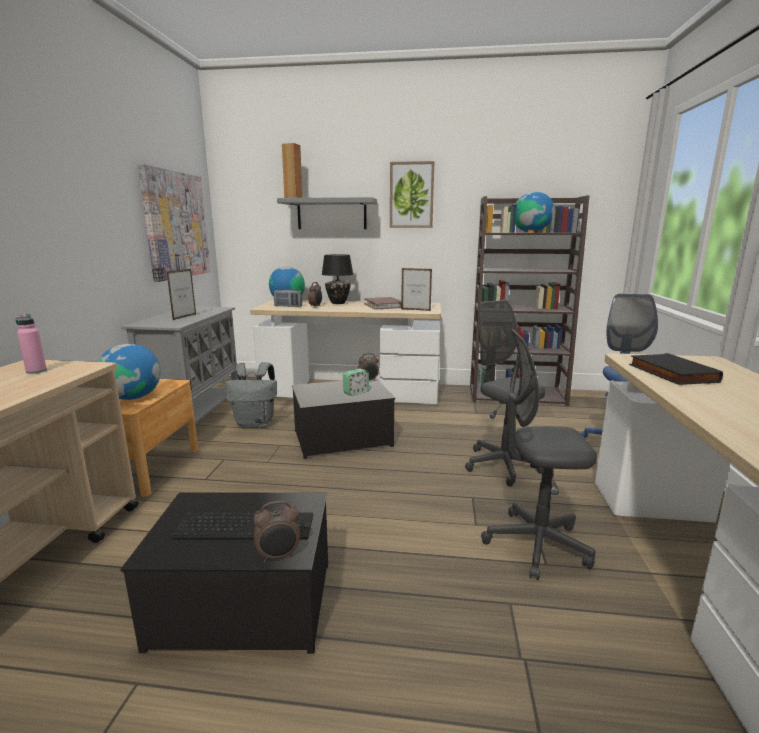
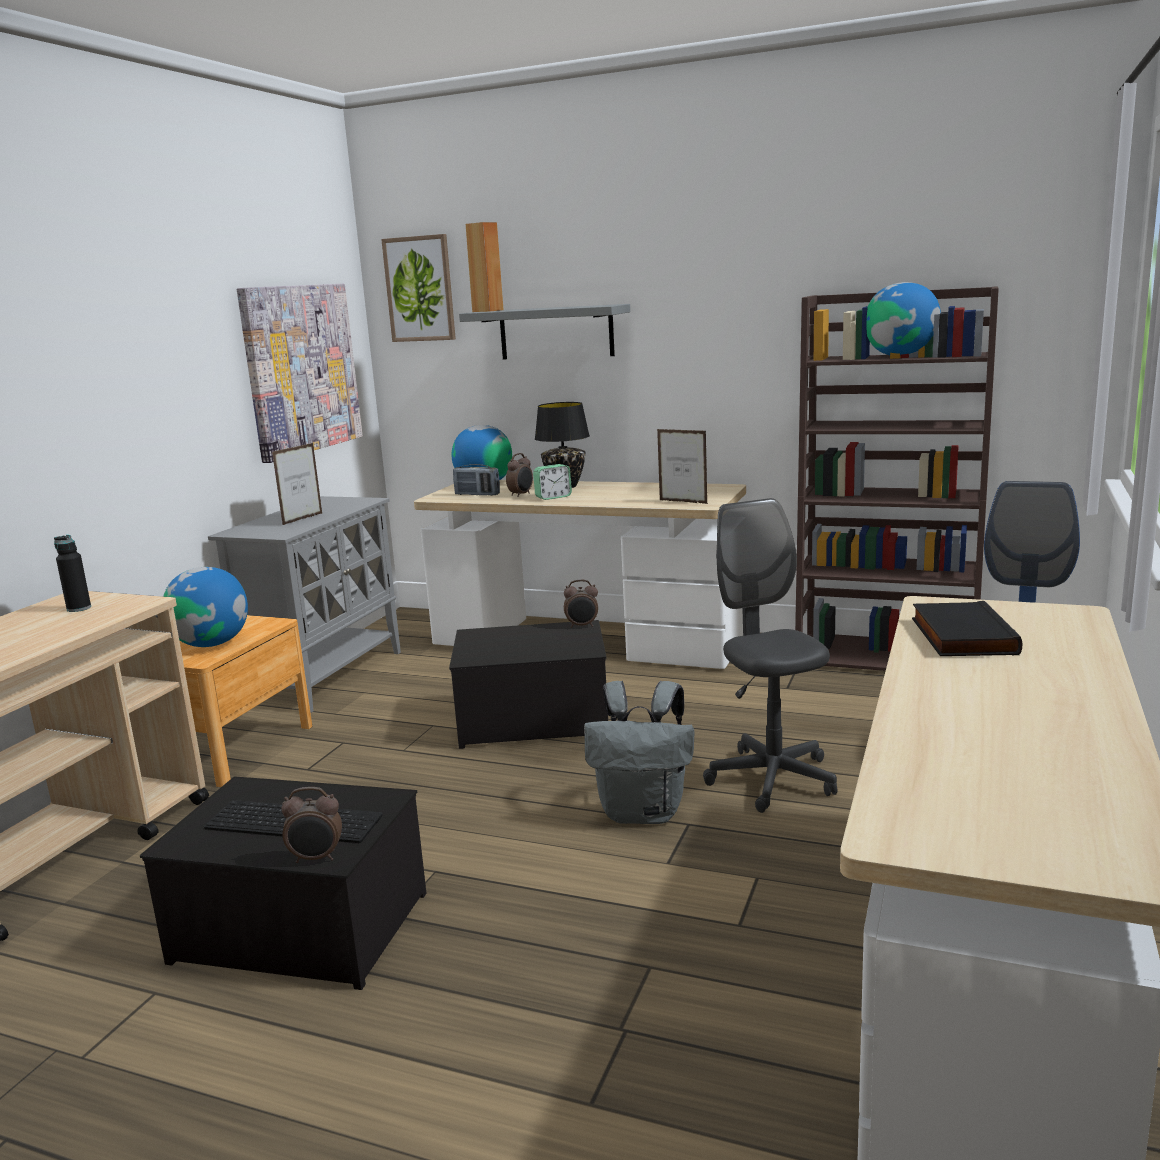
camera: 15 degrees right, 0 degrees up
pink bottle [15,314,47,374] -> black bottle [54,535,91,612]
grey backpack [225,362,277,428] -> grey backpack moved to [584,681,694,824]
alarm clock [343,368,369,396] -> alarm clock moved to [533,464,572,500]
brown book [364,297,401,310] -> none
picture [390,161,434,228] -> picture moved to [381,234,456,342]
grey office chair [481,329,597,580] -> none

